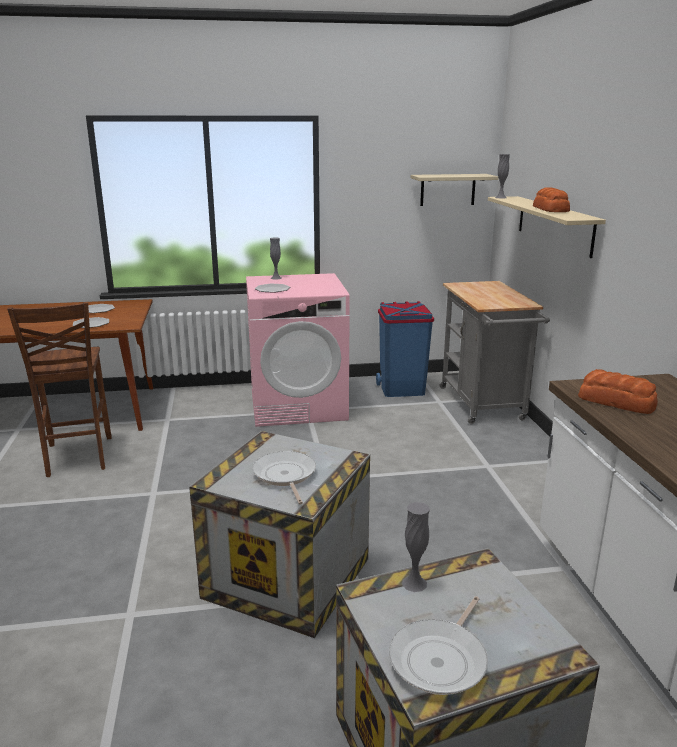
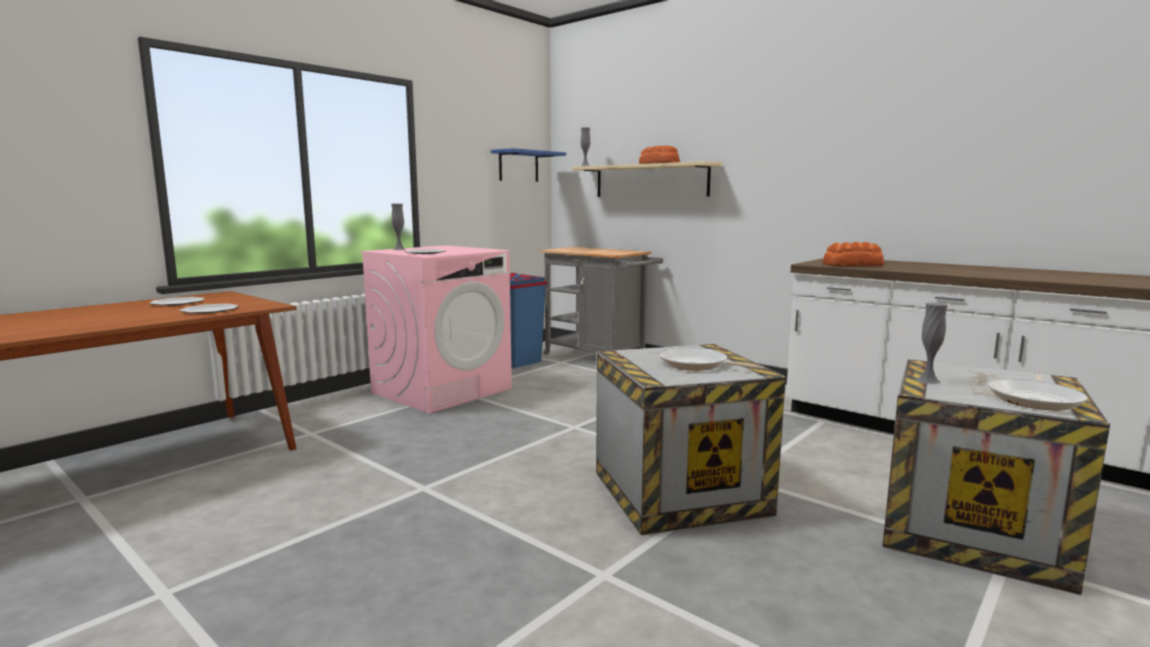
camera: 40 degrees left, 10 degrees down
brown chair [7,302,112,477] -> none
frying pan [389,596,488,695] -> frying pan turned 45 degrees clockwise [988,373,1088,410]
beige shelf [411,174,499,206] -> blue shelf [491,148,566,182]

